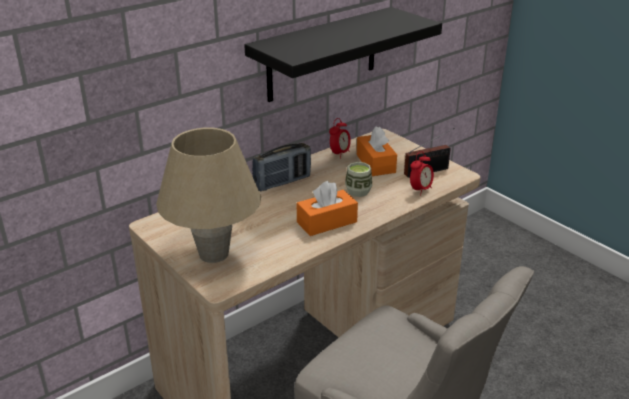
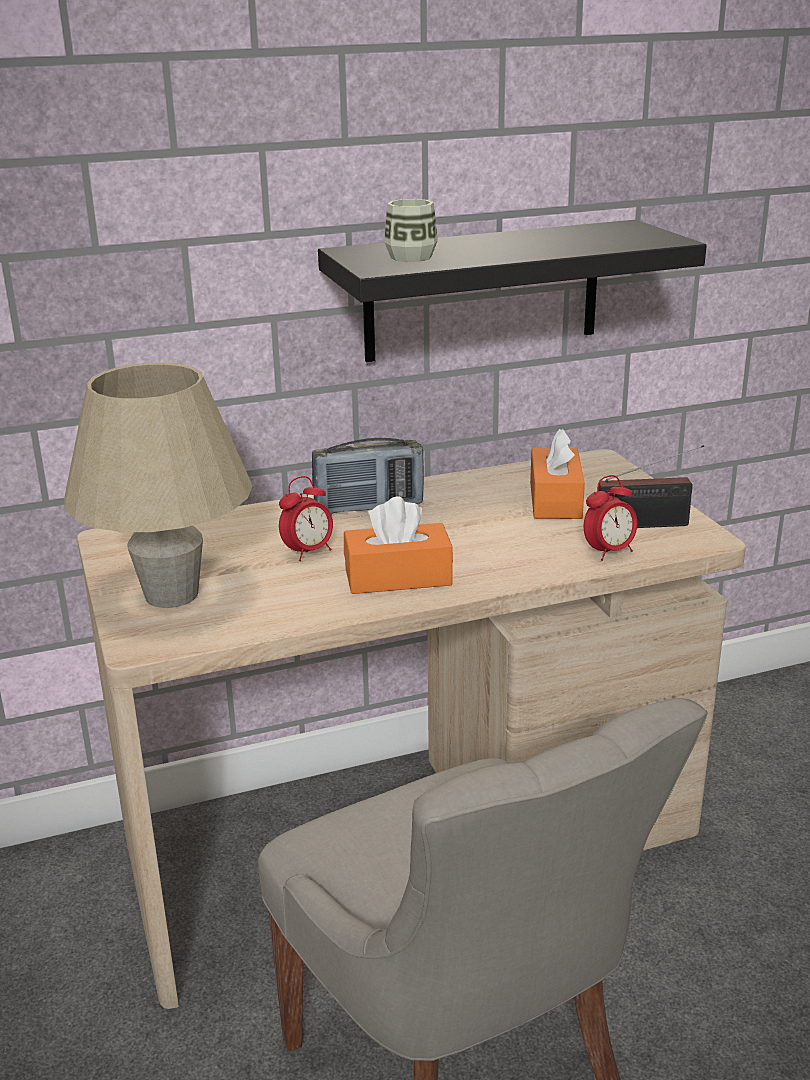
camera: 20 degrees right, 5 degrees down
alarm clock [329,118,351,159] -> alarm clock moved to [279,476,333,561]
cup [345,162,372,197] -> cup moved to [384,199,438,262]

